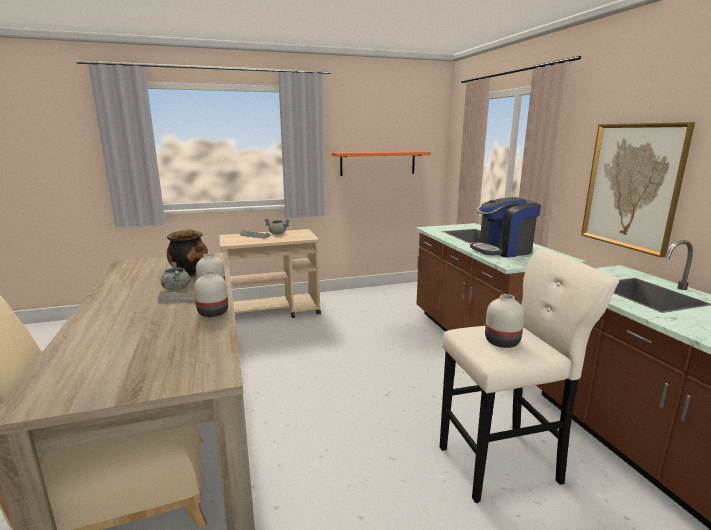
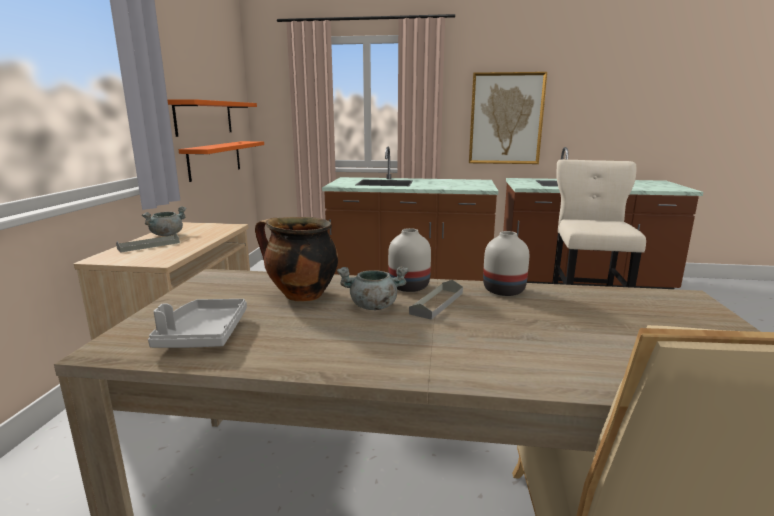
camera: 65 degrees left, 0 degrees up
coffee machine [470,197,541,258] -> none
white vase [485,294,525,348] -> none
none -> grey tray [148,299,247,348]
none -> orange shelf [179,141,264,182]

